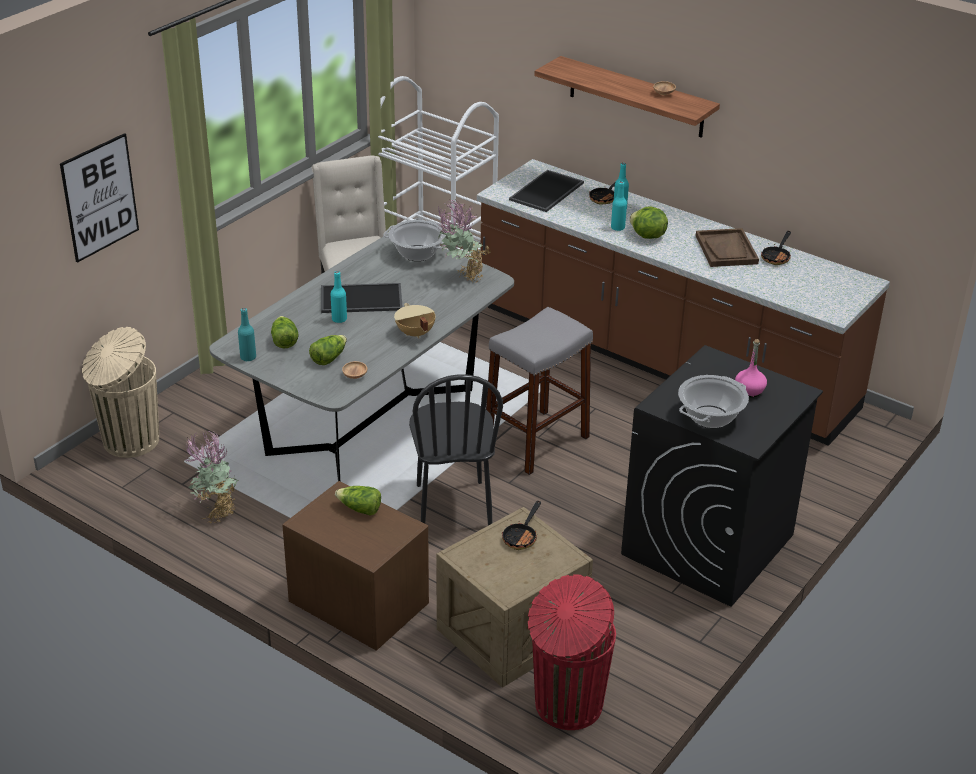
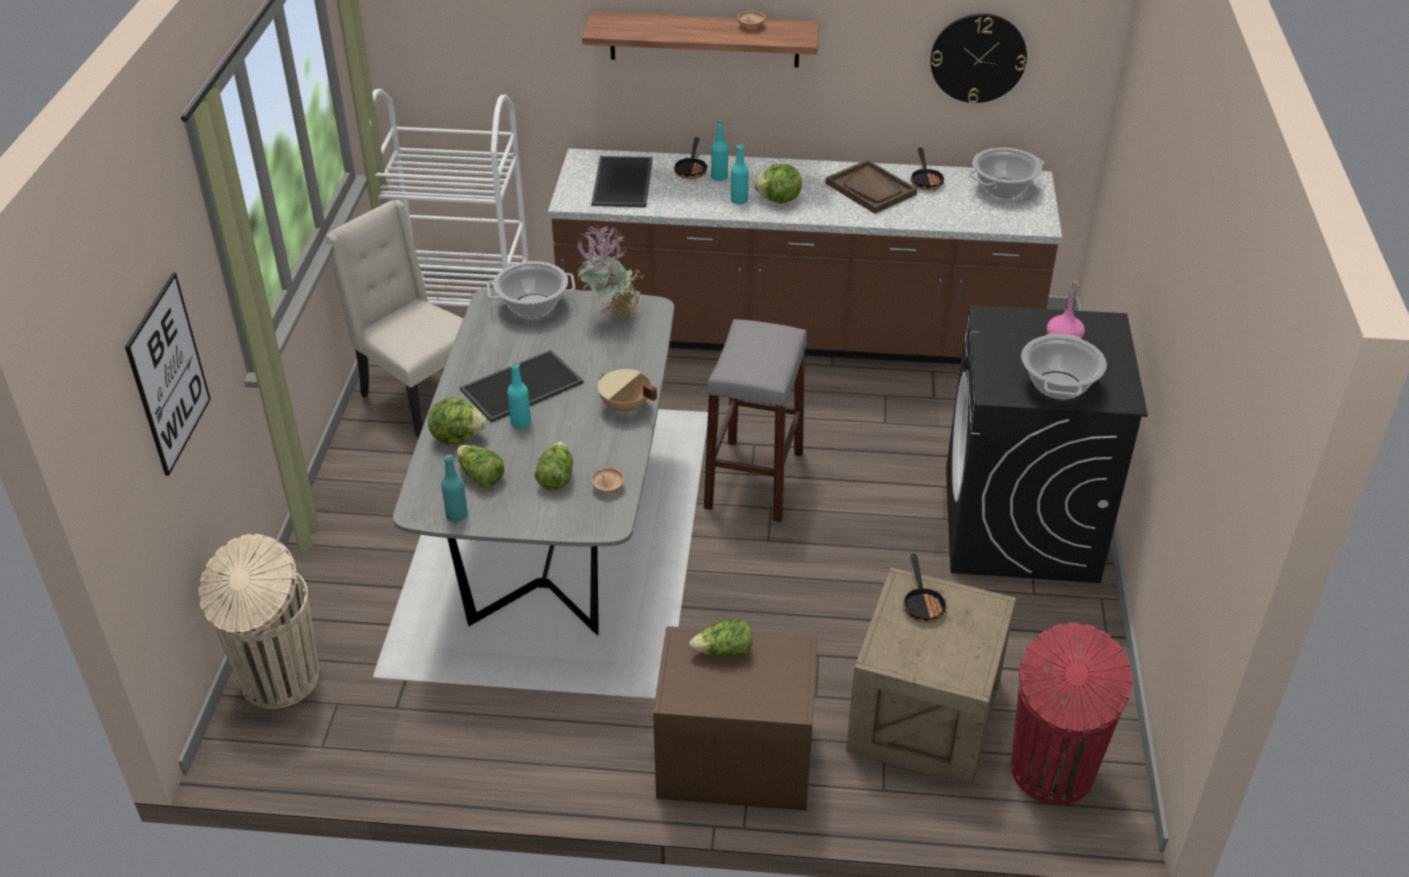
camera: 30 degrees left, 5 degrees up
potted plant [185,429,238,523] -> none
black chair [409,374,503,526] -> none
none -> lettuce [428,397,486,445]
none -> wall clock [931,13,1027,104]
none -> cooking pot [969,147,1044,198]

